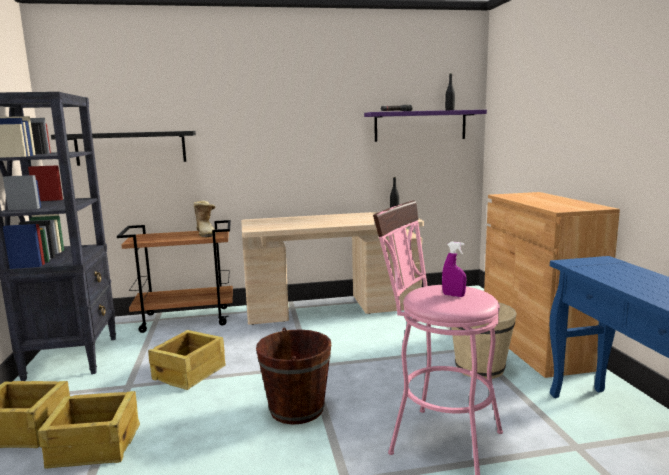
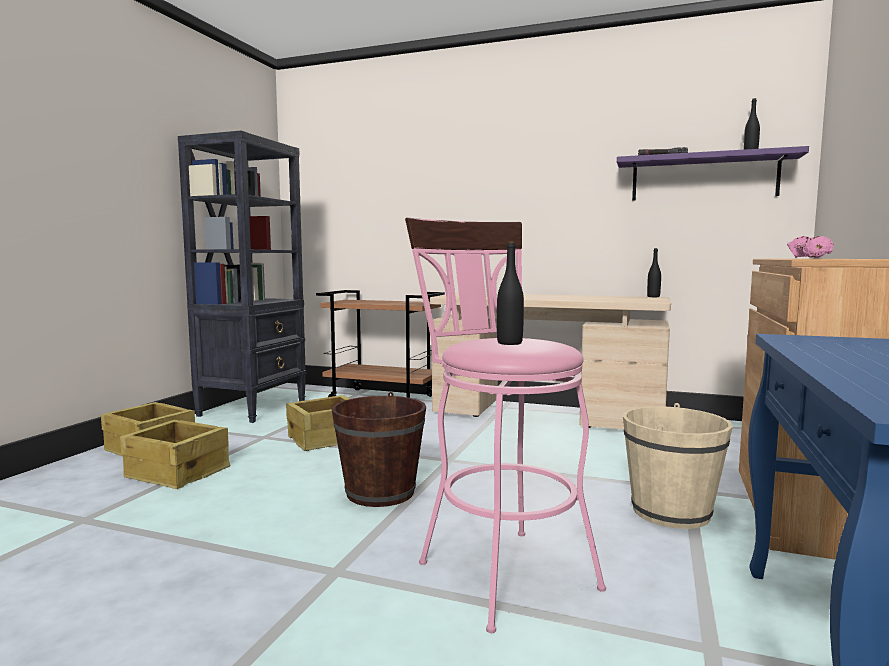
camera: 30 degrees right, 5 degrees down
black shelf [51,131,196,166] -> none
boot [194,200,217,237] -> none
purple spray bottle [442,242,466,297] -> black bottle [497,241,524,345]
none -> pink dumbbell [787,236,834,258]

